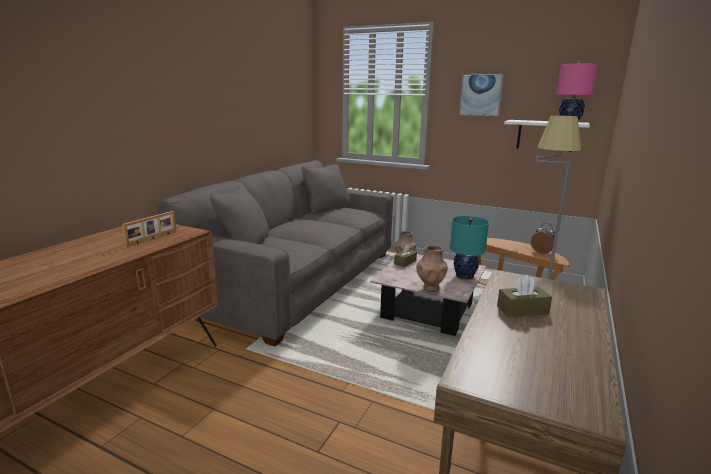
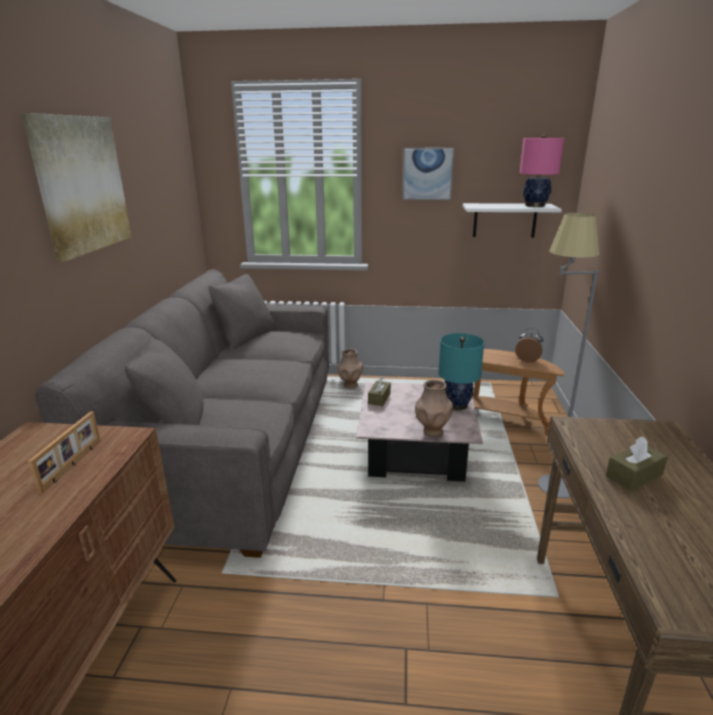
camera: 20 degrees left, 5 degrees up
none -> picture [21,113,131,262]

